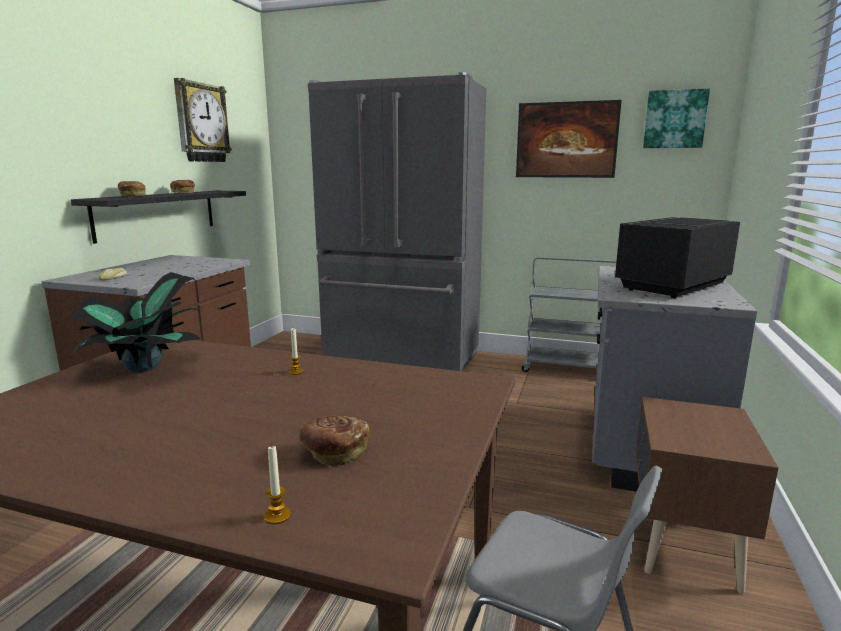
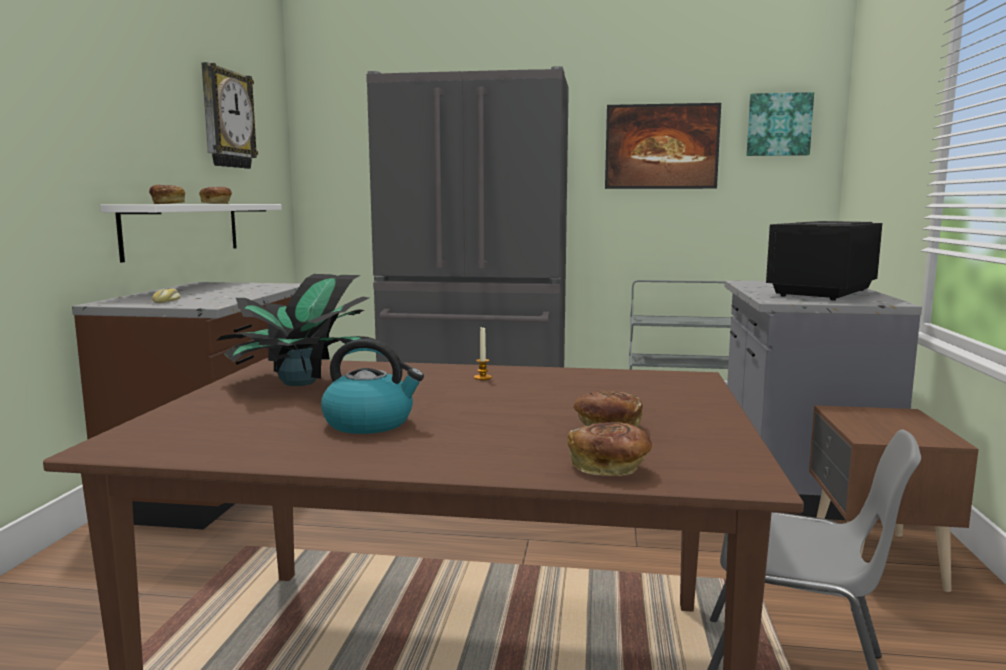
camera: 10 degrees left, 5 degrees down
black shelf [71,191,246,244] -> white shelf [100,204,282,263]
candle [264,445,291,524] -> bread [568,422,652,476]
none -> kettle [321,339,424,434]

